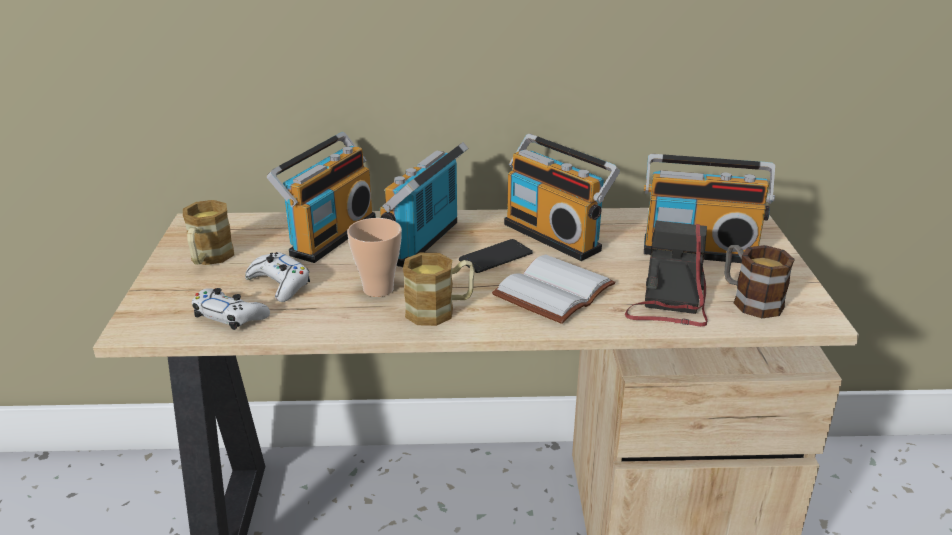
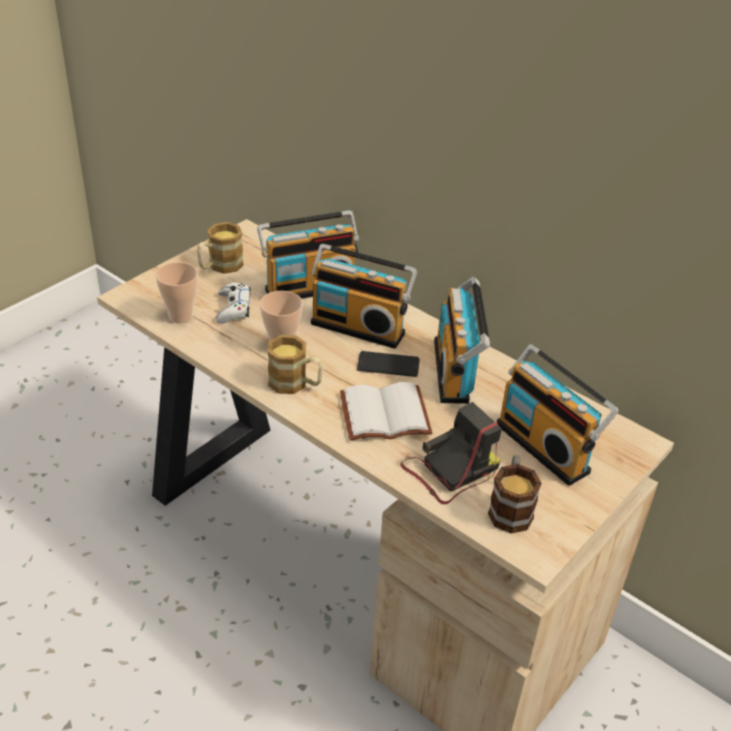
camera: 40 degrees right, 10 degrees up
white game controller [192,288,270,330] -> cup [155,262,198,324]
radio [380,142,468,267] -> radio turned 135 degrees counterclockwise [311,244,418,349]

